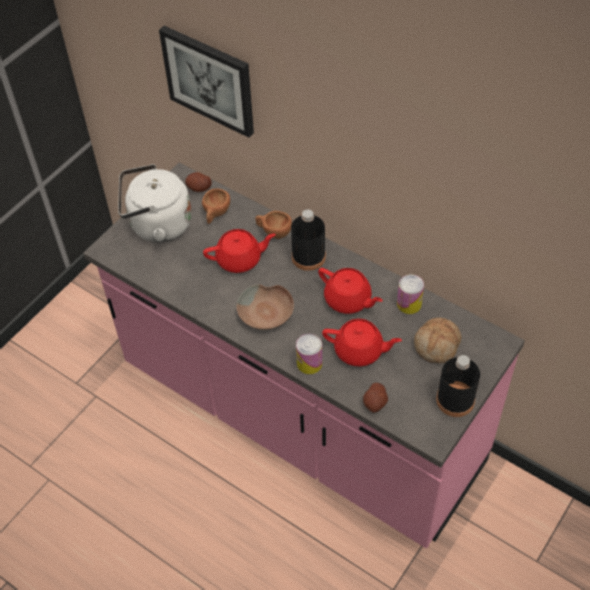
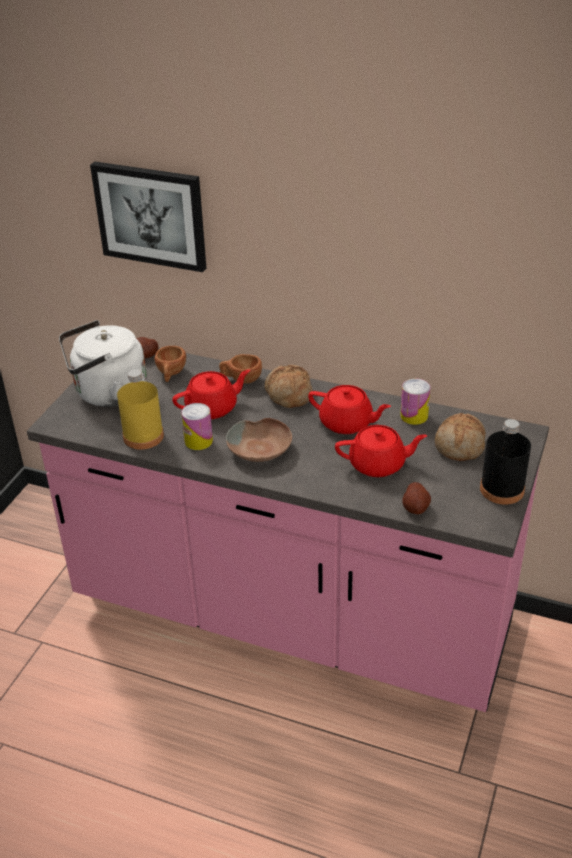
camera: 15 degrees left, 15 degrees down
black bottle [291,209,326,271] -> bread [265,364,313,408]
can [296,334,322,374] -> can moved to [181,403,213,450]
none -> yellow bottle [117,369,164,450]

